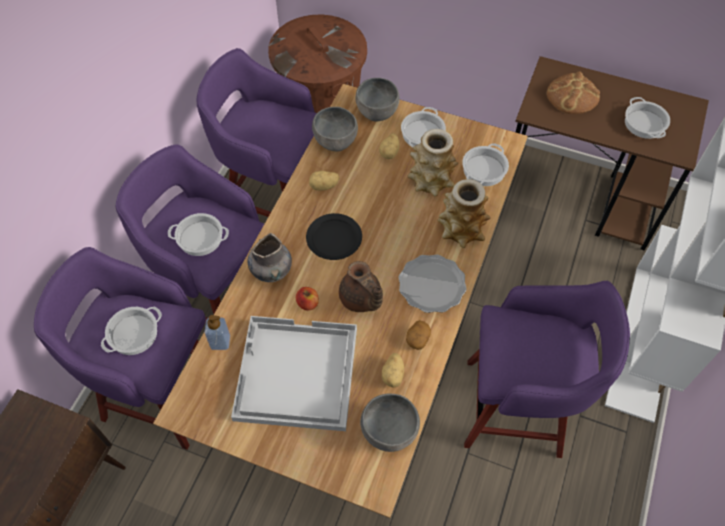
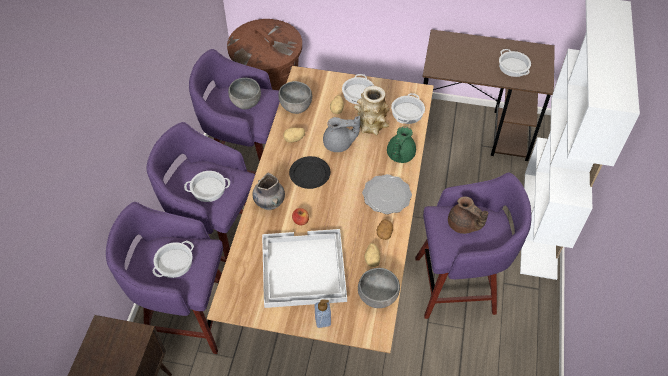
camera: 10 degrees left, 5 degrees down
soap dispenser [204,315,230,350] -> soap dispenser moved to [314,300,331,328]
brown teapot [339,261,383,312] -> brown teapot moved to [448,196,489,234]
grey bowl [356,78,400,122] -> grey bowl moved to [228,78,261,109]
vase [437,179,490,248] -> green teapot [387,126,416,163]
bread [546,71,600,114] -> none
none -> grey teapot [323,116,360,152]

